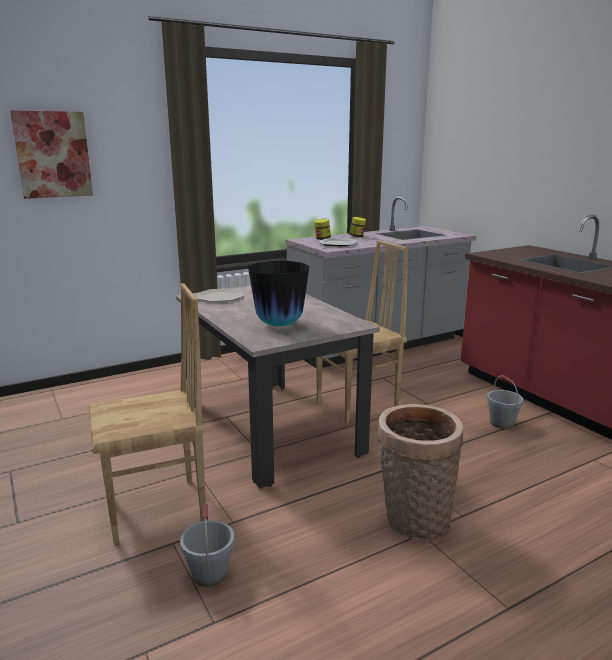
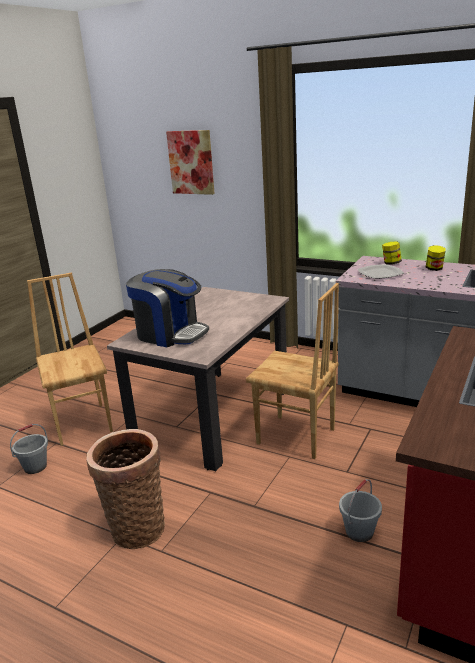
camera: 60 degrees right, 5 degrees up
brown chair [88,283,206,544] -> brown chair turned 150 degrees counterclockwise [27,273,113,446]
plate [197,288,244,302] -> none
vase [248,261,309,326] -> coffee machine [126,269,209,347]

